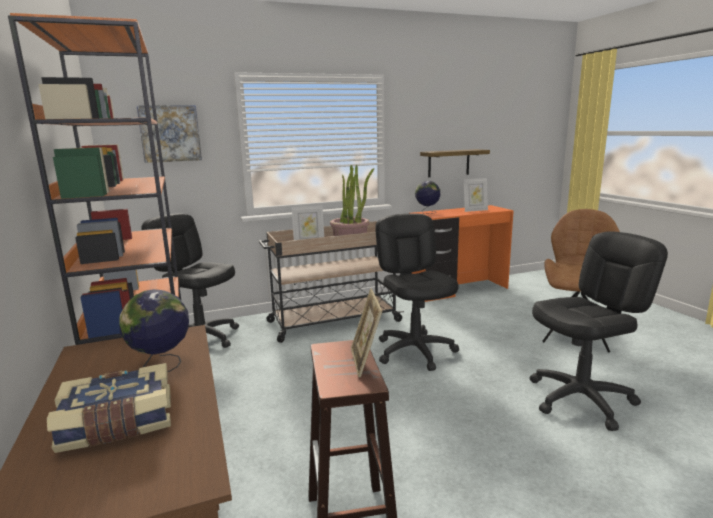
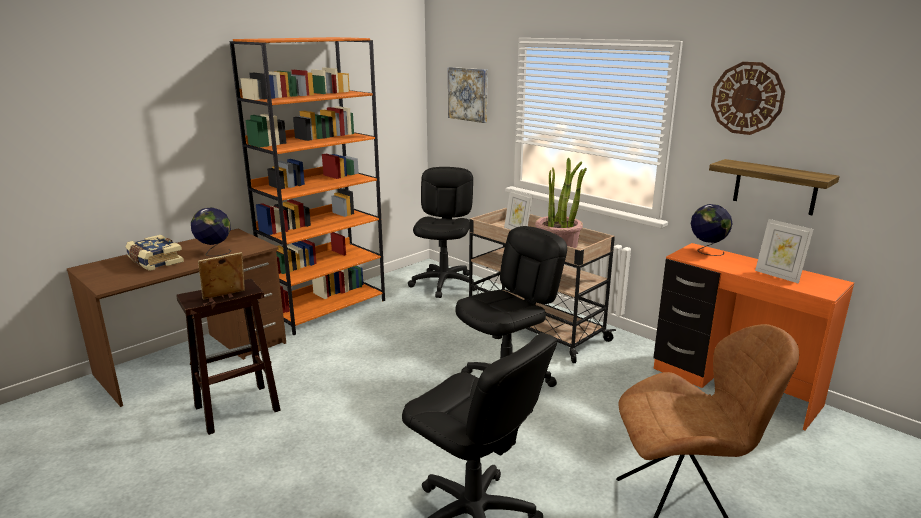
camera: 65 degrees right, 5 degrees up
none -> wall clock [711,62,785,135]

